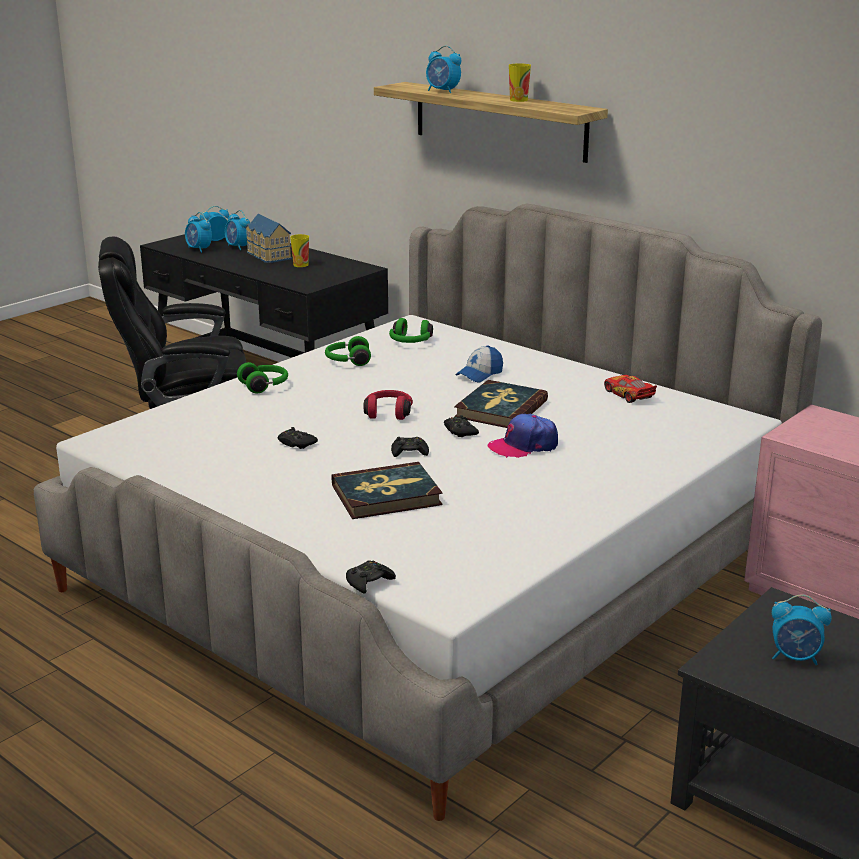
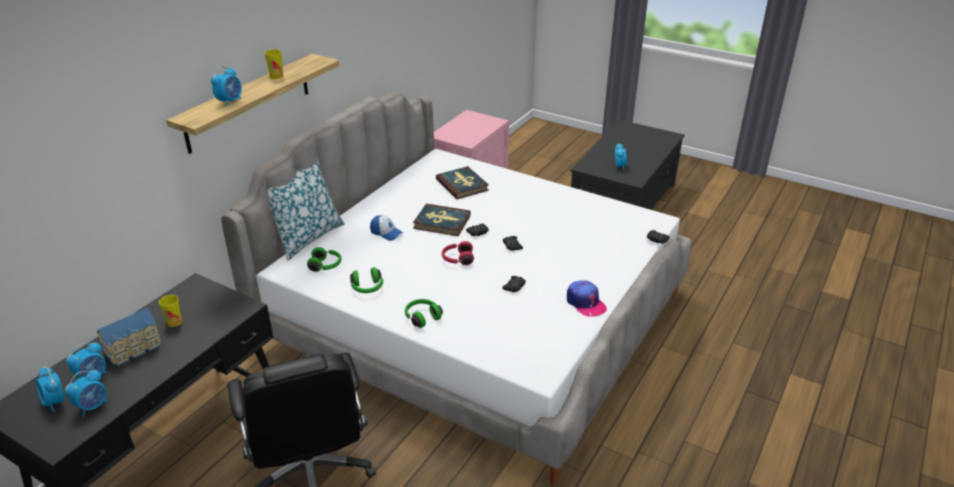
camera: 100 degrees left, 10 degrees up
book [331,462,443,519] -> book moved to [436,166,489,199]
cap [487,414,558,458] -> cap moved to [567,281,607,317]
toy car [604,375,657,403] -> none
none -> pillow [256,161,345,261]

